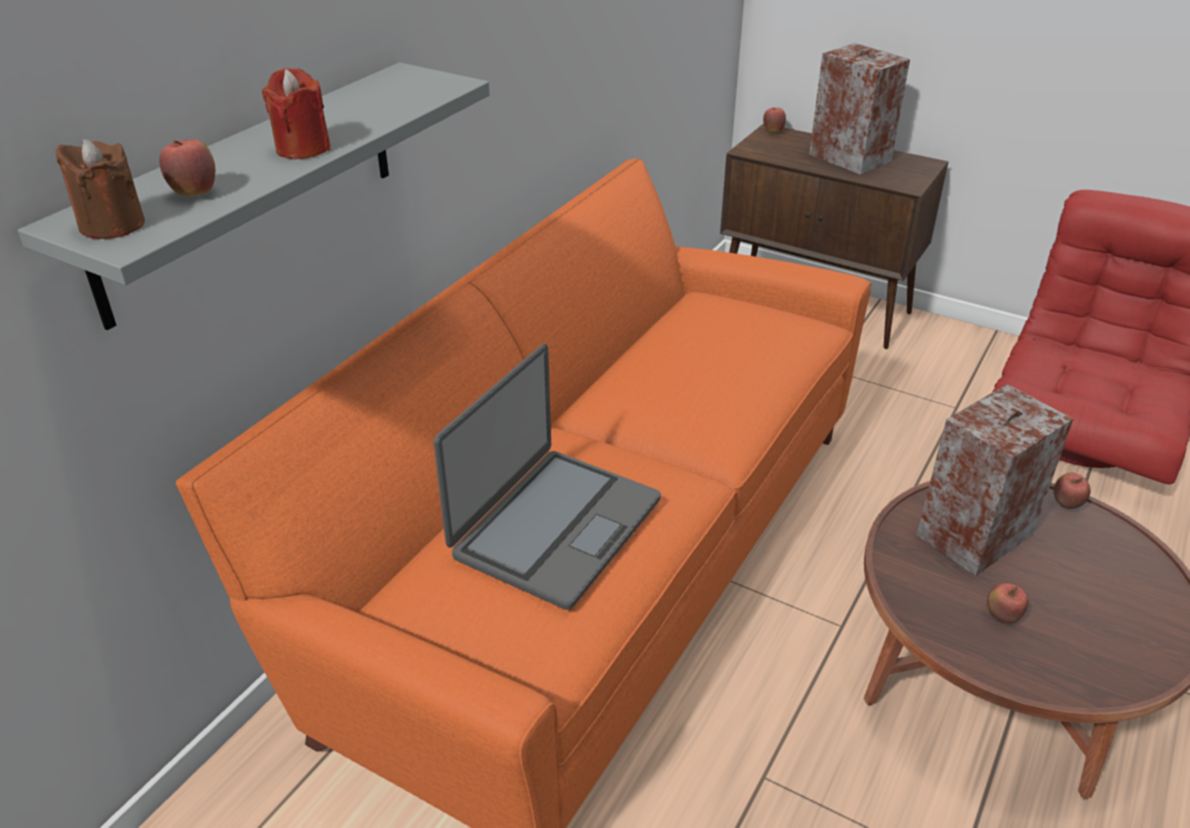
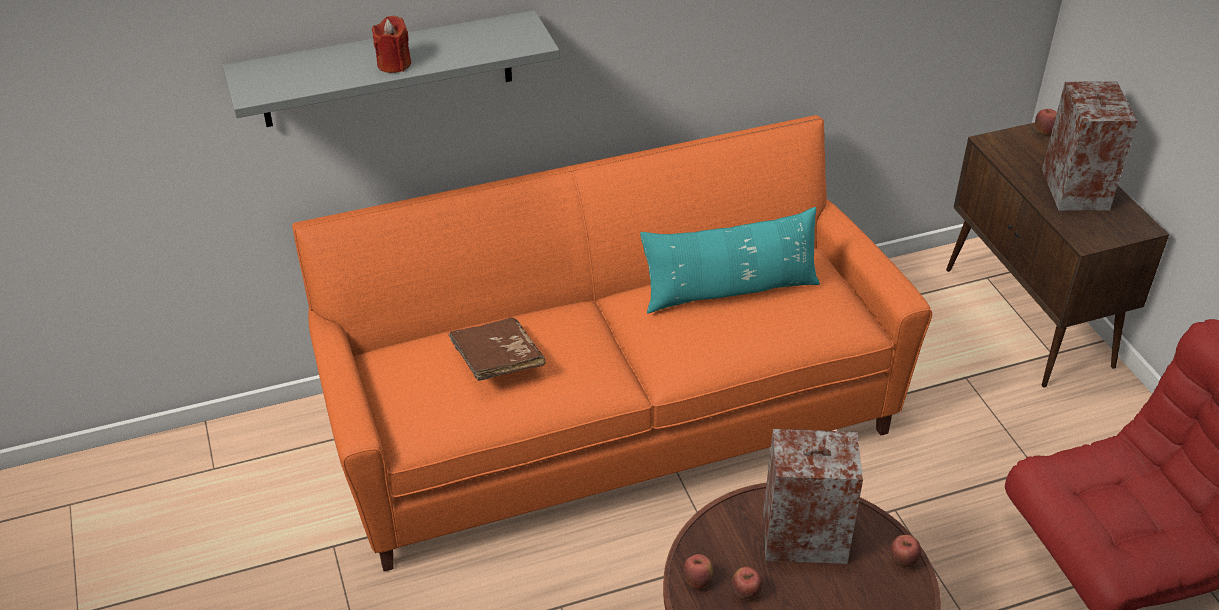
camera: 40 degrees right, 5 degrees up
brown candle [56,139,145,239] -> none
apple [159,139,215,197] -> apple moved to [683,554,713,589]
laptop [434,344,661,610] -> brown book [449,317,546,381]
none -> turquoise pillow [640,207,820,314]

